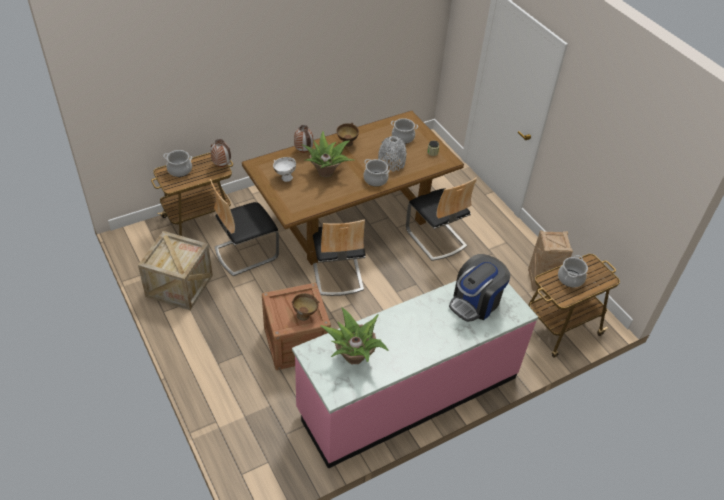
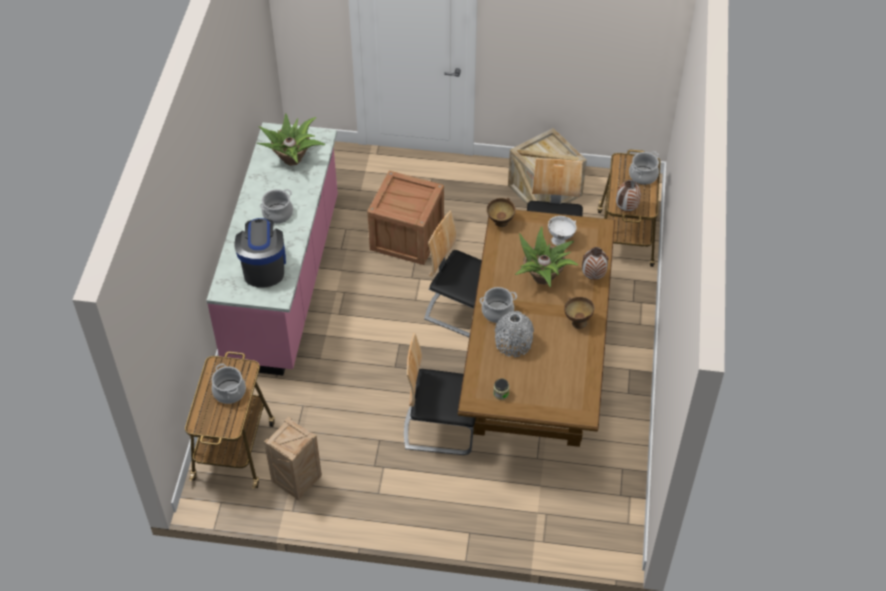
camera: 130 degrees right, 5 degrees up
brown bowl [292,293,320,321] -> brown bowl moved to [487,198,516,227]
cooking pot [391,118,418,144] -> cooking pot moved to [260,189,293,224]

